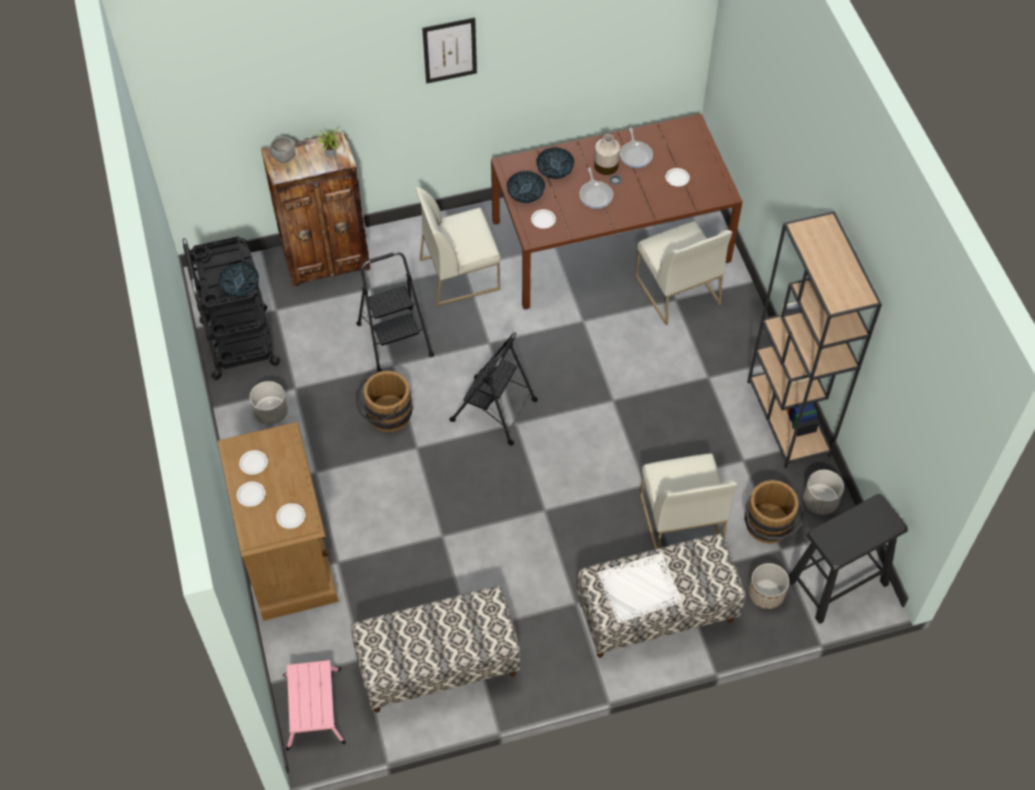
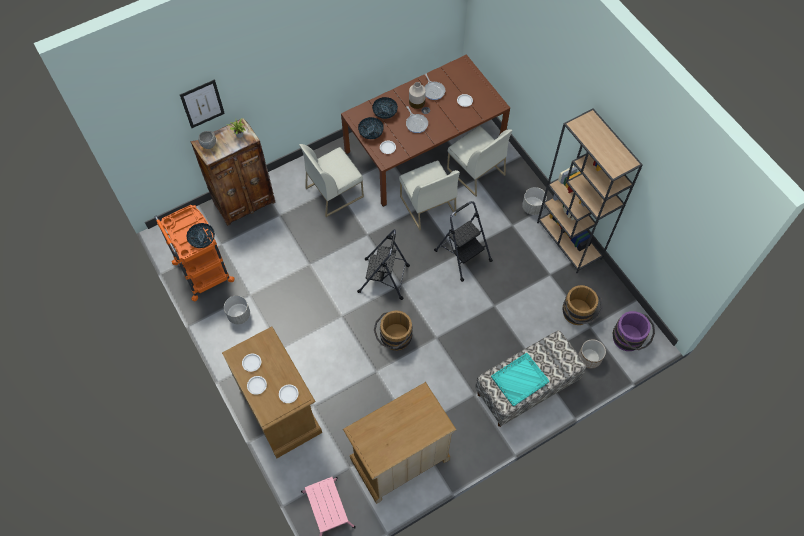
camera: 15 degrees left, 5 degrees up
black cart [182,236,280,380] -> orange cart [154,205,235,302]
bench [351,586,521,713] -> brown dresser [343,382,456,504]
black step ladder [356,252,434,371] -> black step ladder moved to [434,201,493,282]
brown bucket [356,371,413,432] -> brown bucket moved to [374,310,413,351]
picture [422,18,477,84] -> picture moved to [180,79,225,128]
white tray [598,552,682,623] -> turquoise tray [491,353,549,406]
white chair [640,453,737,550] -> white chair moved to [399,161,460,231]
black stool [788,494,908,624] -> purple bucket [613,311,655,351]
grey planter [803,470,844,515] -> grey planter moved to [522,187,547,215]

